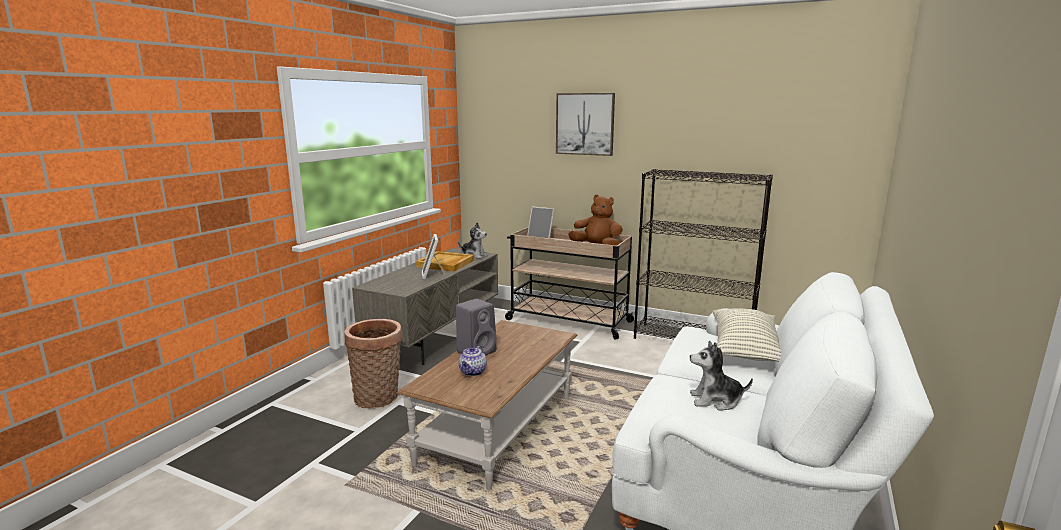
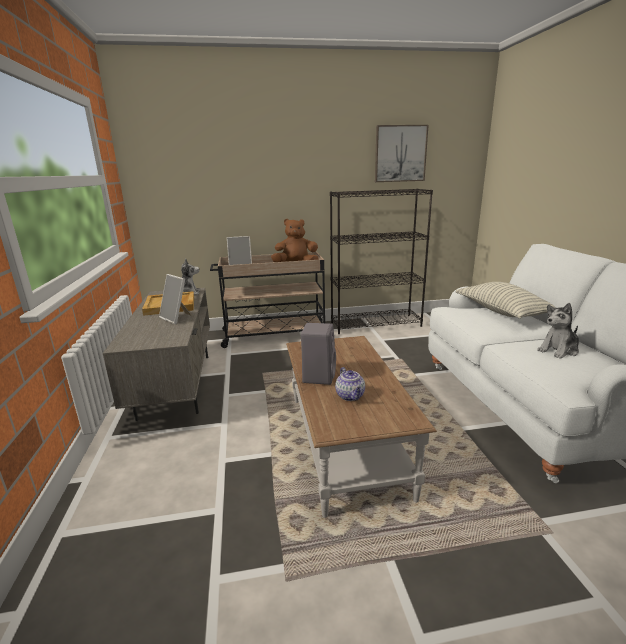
camera: 35 degrees left, 5 degrees up
basket [344,319,402,409] -> none
picture [556,93,615,156] -> picture moved to [375,125,429,182]

